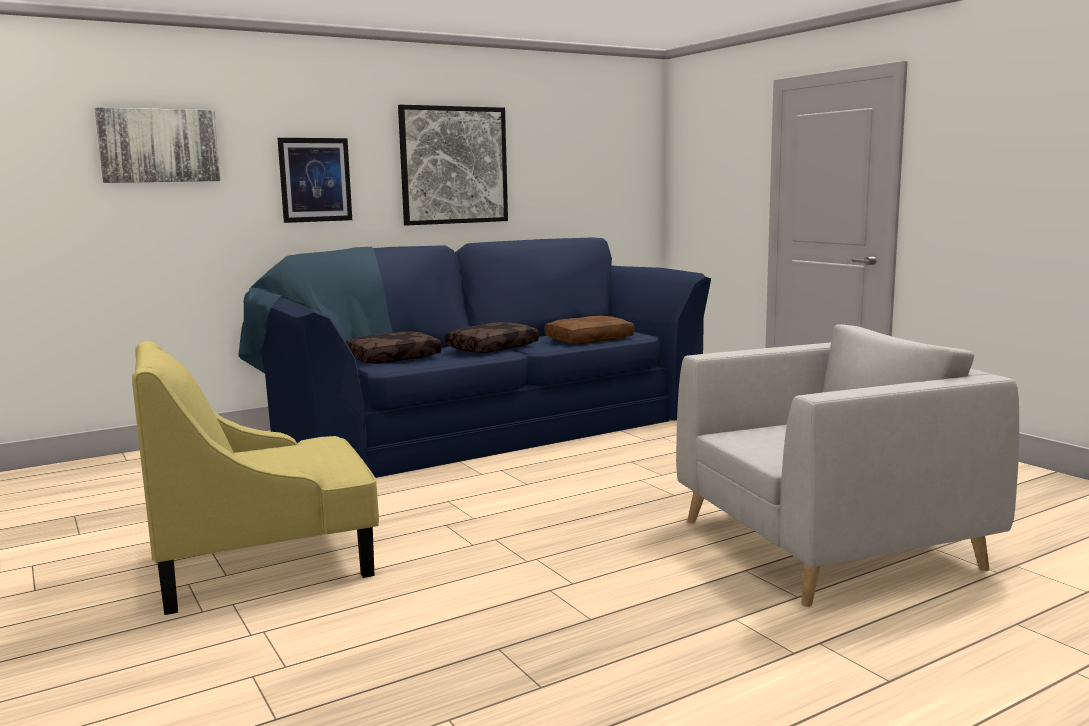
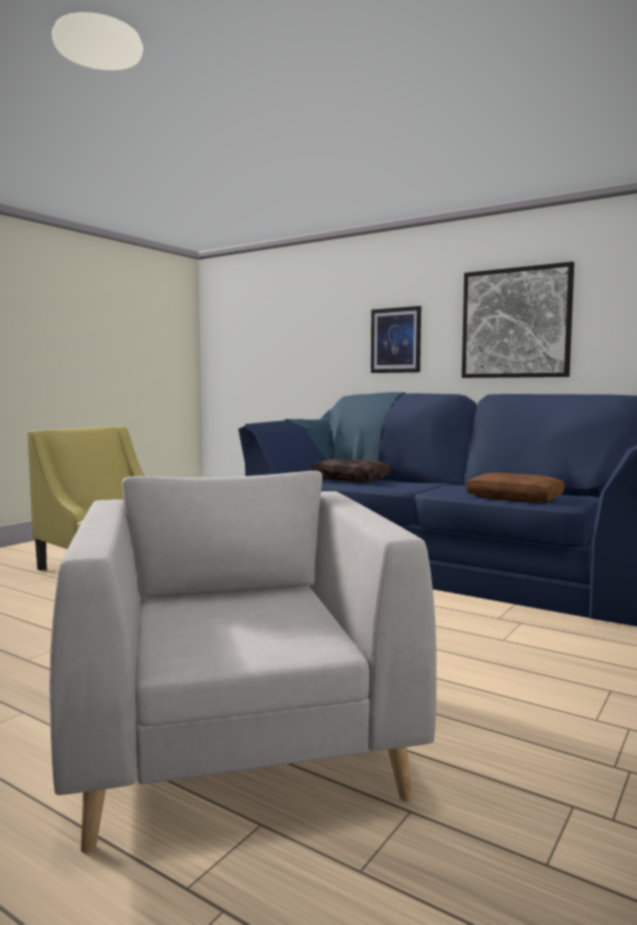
camera: 65 degrees right, 5 degrees down
picture [95,107,221,183] -> none
brown pillow [445,322,539,353] -> none
grey armchair [676,324,1019,607] -> grey armchair turned 150 degrees counterclockwise [50,471,437,853]

